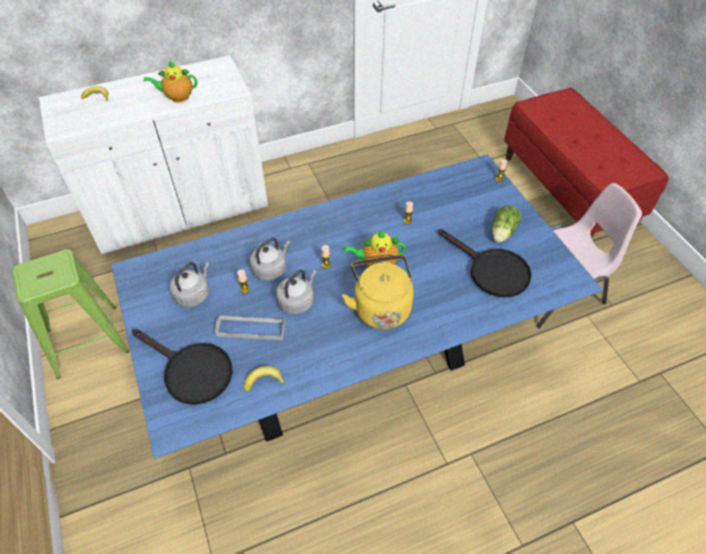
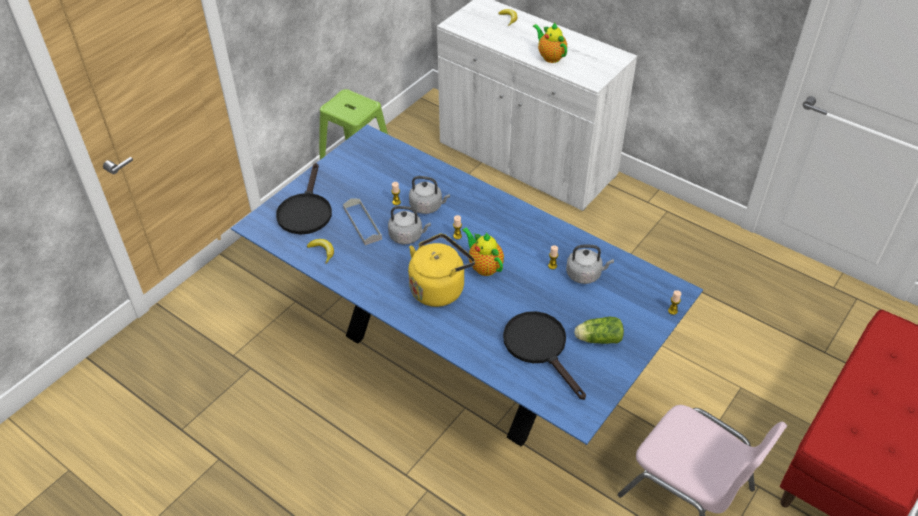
camera: 60 degrees right, 5 degrees down
grey kettle [170,262,209,307] -> grey kettle moved to [566,245,614,284]
black frying pan [438,229,532,297] -> black frying pan turned 135 degrees clockwise [503,311,586,400]

